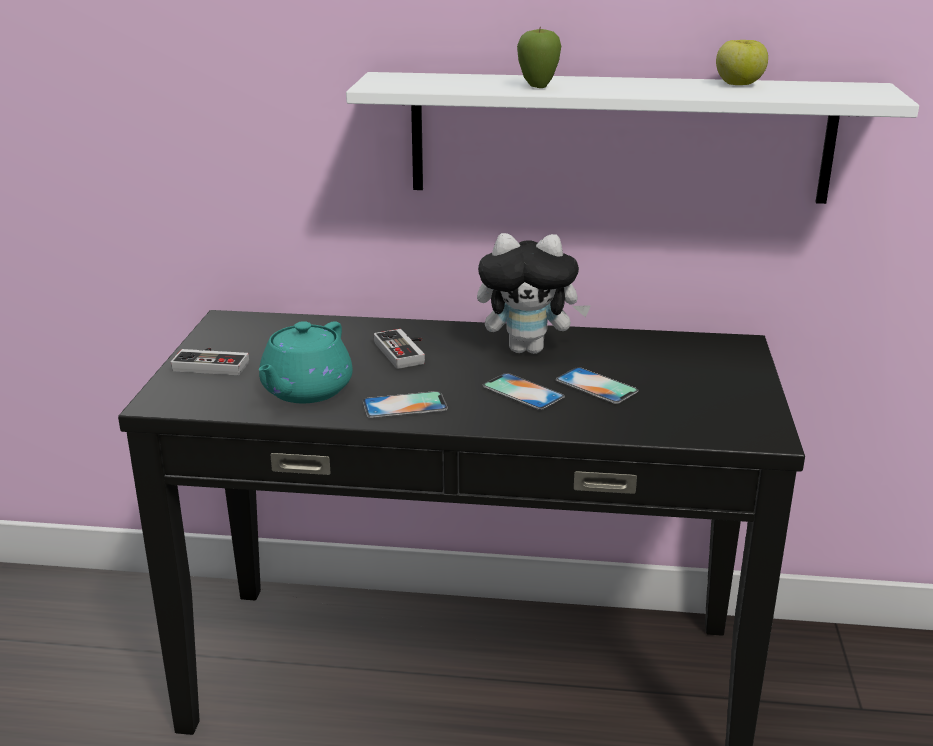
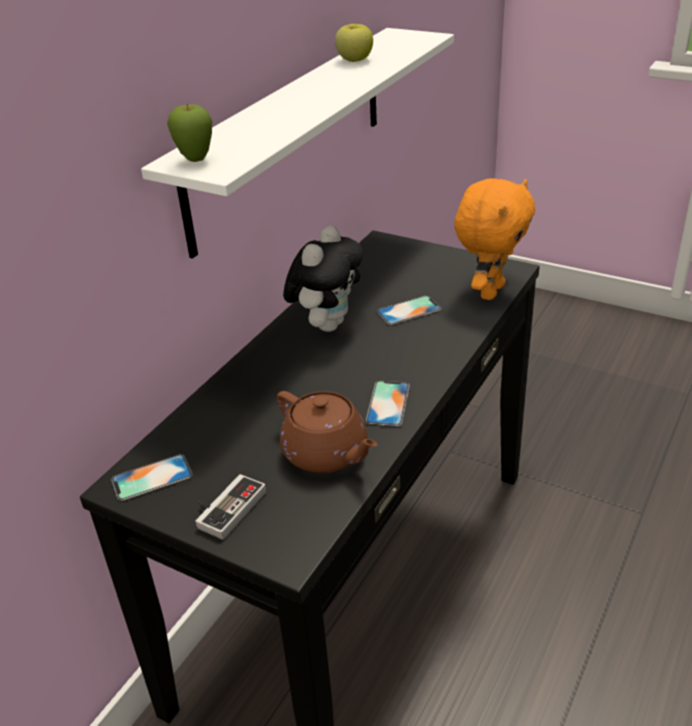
camera: 65 degrees left, 10 degrees up
turquoise teapot [258,321,353,403] -> brown teapot [277,391,377,473]
game controller [374,329,425,369] -> none
phone [482,373,565,410] -> phone moved to [111,454,192,501]
apple [517,27,561,88] -> apple moved to [167,104,212,162]
none -> orange plush toy [454,178,535,300]

